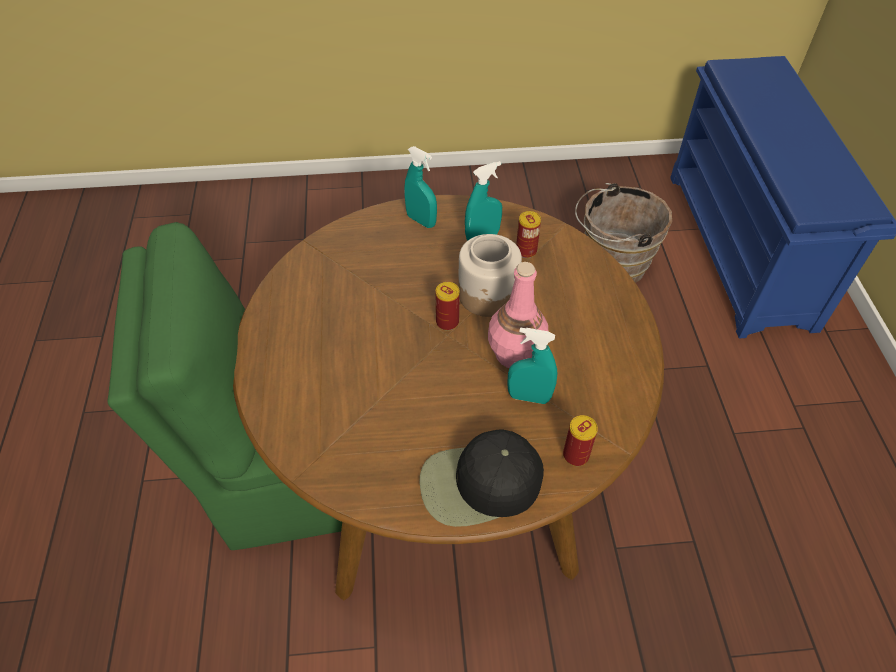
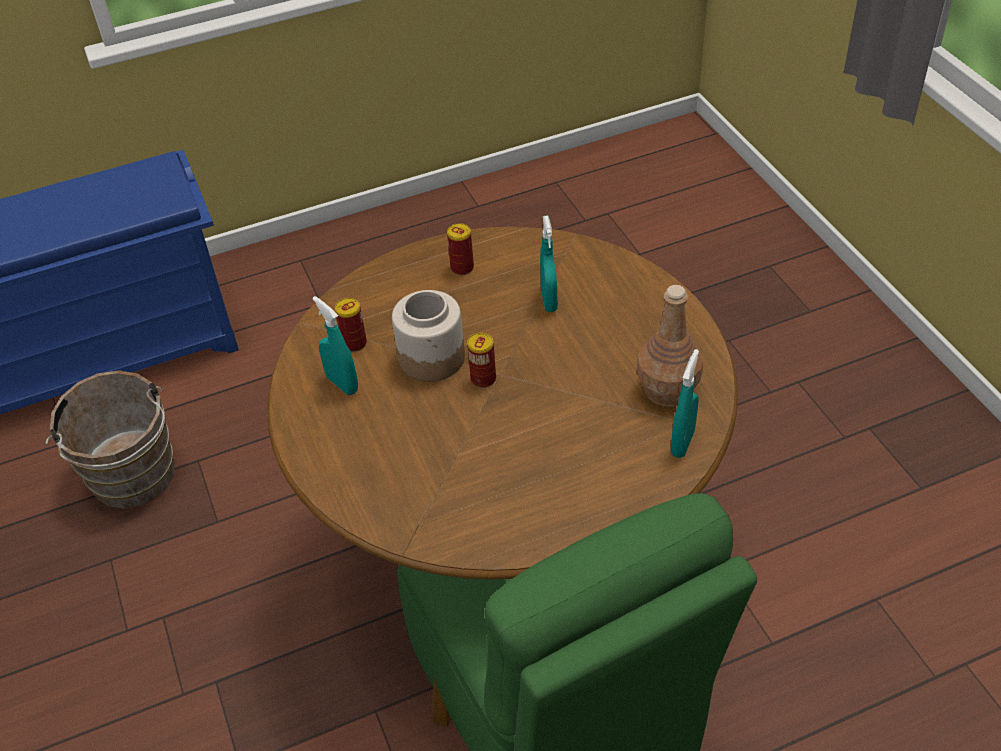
camera: 105 degrees left, 5 degrees down
turquoise spray bottle [404,146,437,228] -> turquoise spray bottle moved to [671,349,699,458]
black cap [420,429,544,527] -> none
pink bottle [488,262,549,368] -> none
can [563,415,598,466] -> can moved to [447,223,474,275]
none -> brown bottle [637,285,703,407]

